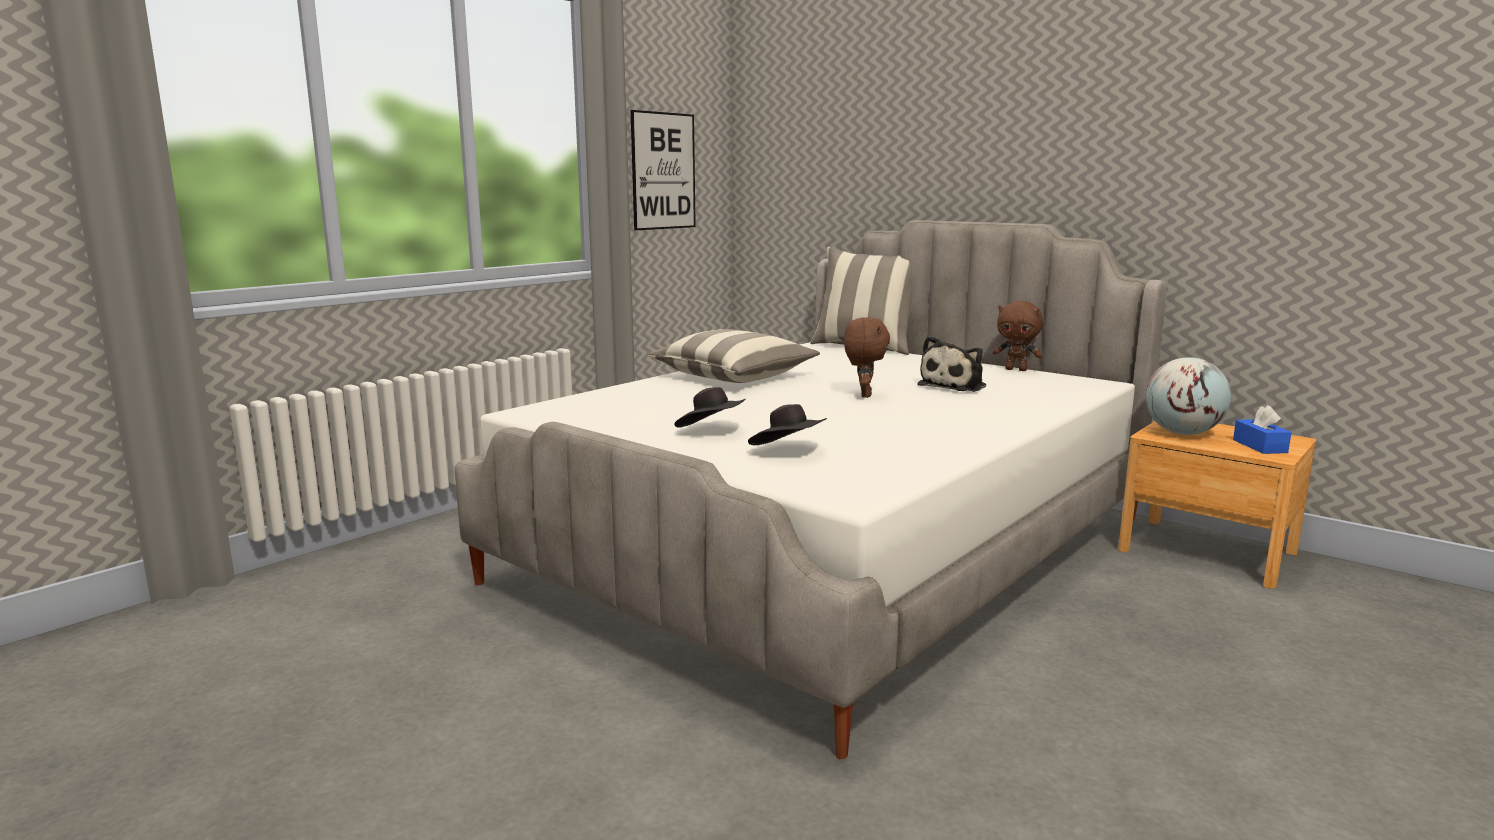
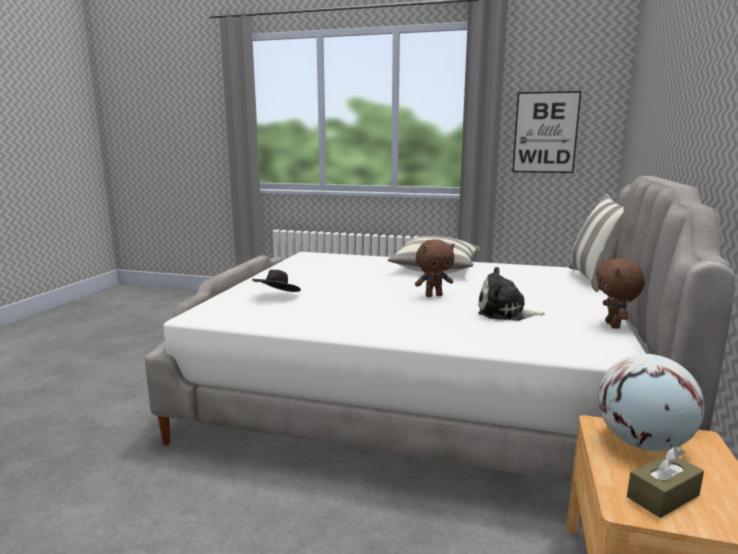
camera: 65 degrees right, 0 degrees up
black hat [674,387,745,427] -> none
blue tissue box [1233,405,1292,454] -> brown tissue box [627,447,704,518]

